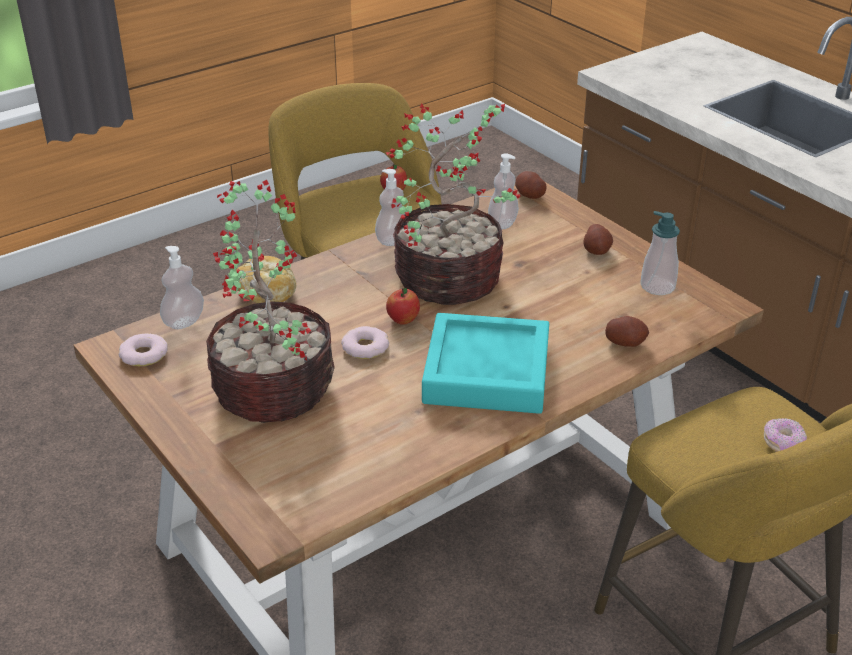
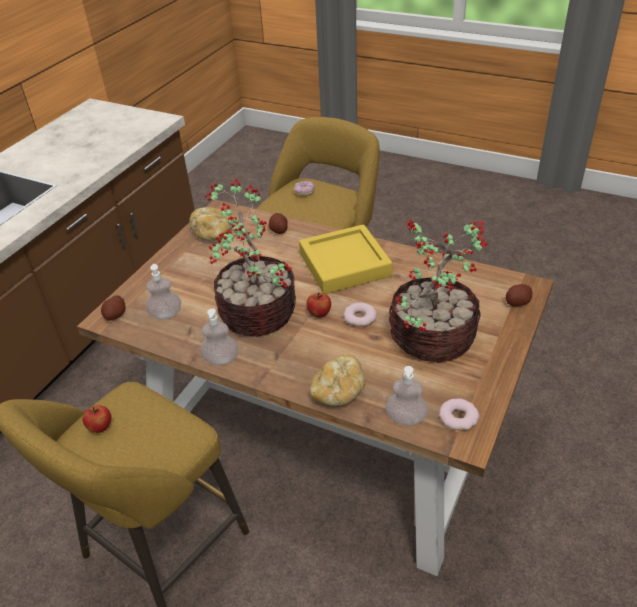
camera: 115 degrees left, 5 degrees up
turquoise tray [422,313,549,414] -> yellow tray [299,224,392,294]
potato [584,224,613,255] -> potato moved to [506,284,532,306]
soap dispenser [640,211,680,295] -> bread [189,207,232,241]

